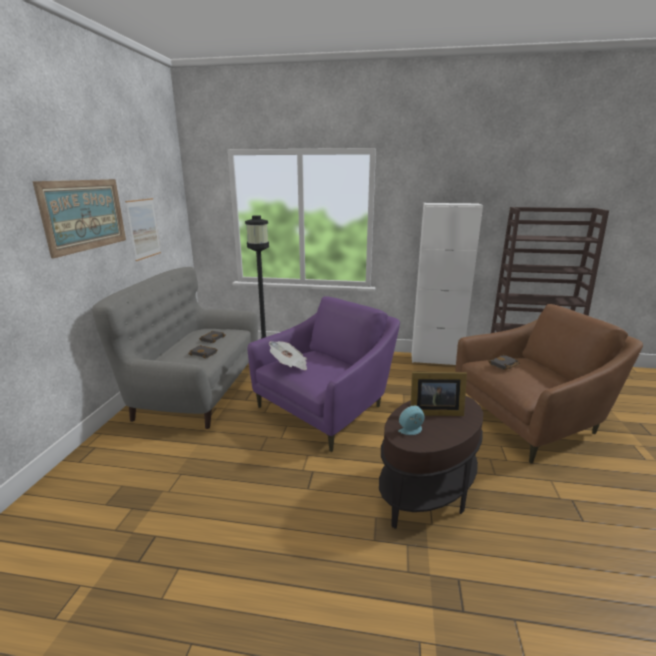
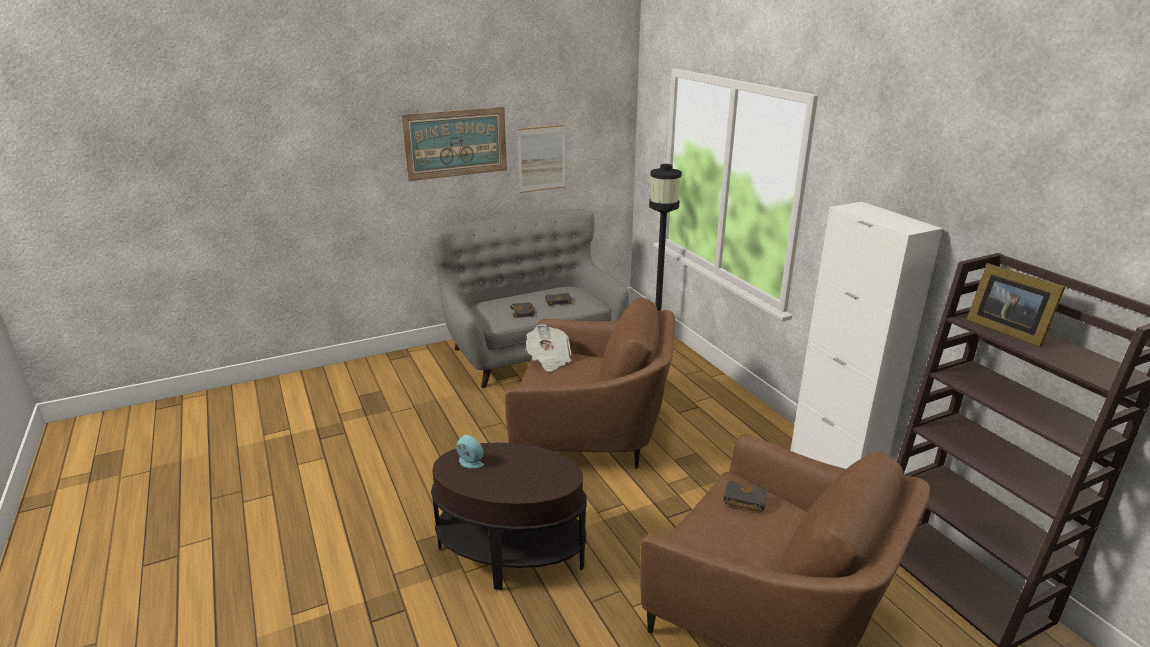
camera: 55 degrees right, 5 degrees up
purple armchair [248,296,400,452] -> brown armchair [505,297,675,468]
picture frame [411,372,467,416] -> picture frame moved to [966,263,1065,347]

